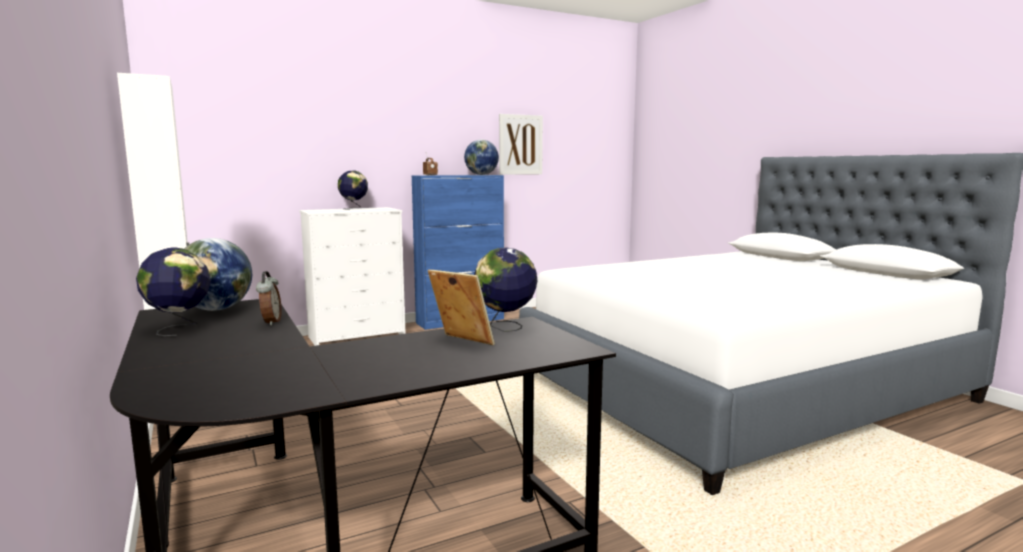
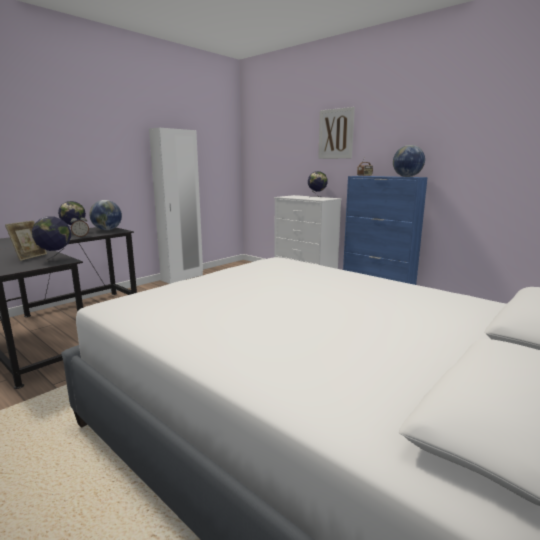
camera: 70 degrees right, 5 degrees up
picture [499,114,543,175] -> picture moved to [318,107,355,159]

